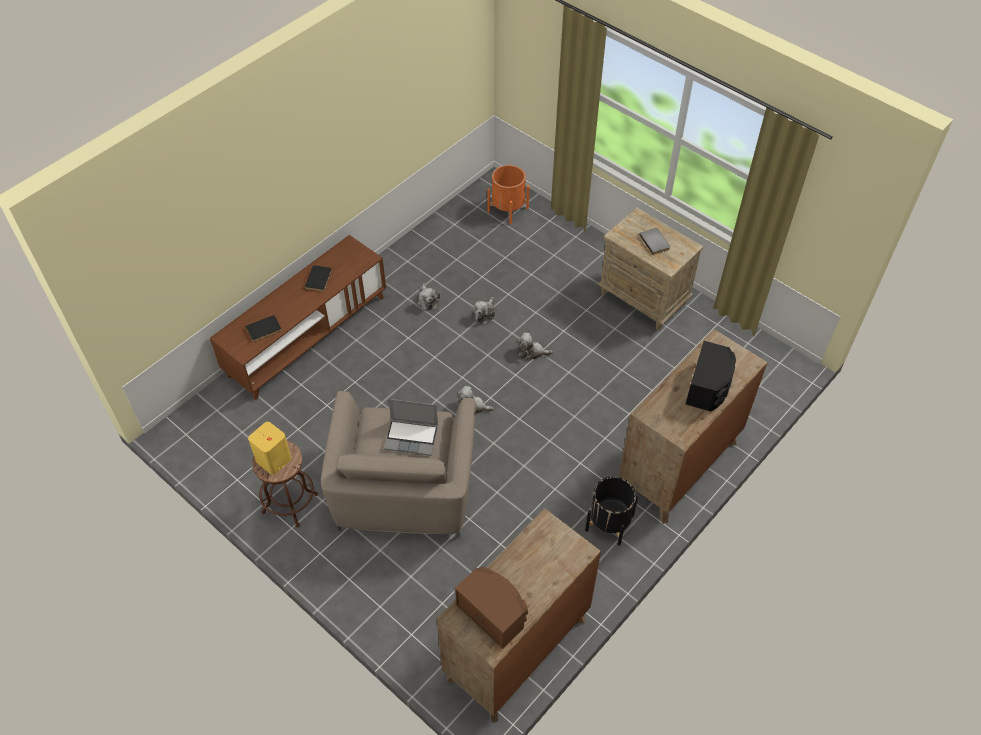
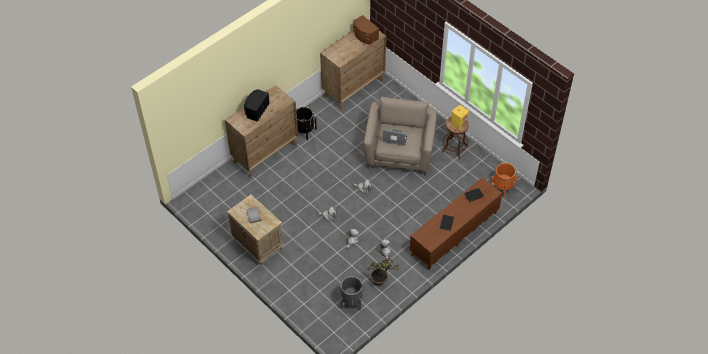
camera: 175 degrees left, 0 degrees up
orange planter [487,165,530,225] -> orange planter moved to [491,163,518,198]
none -> grey planter [341,276,363,310]
none -> potted plant [368,258,401,286]

